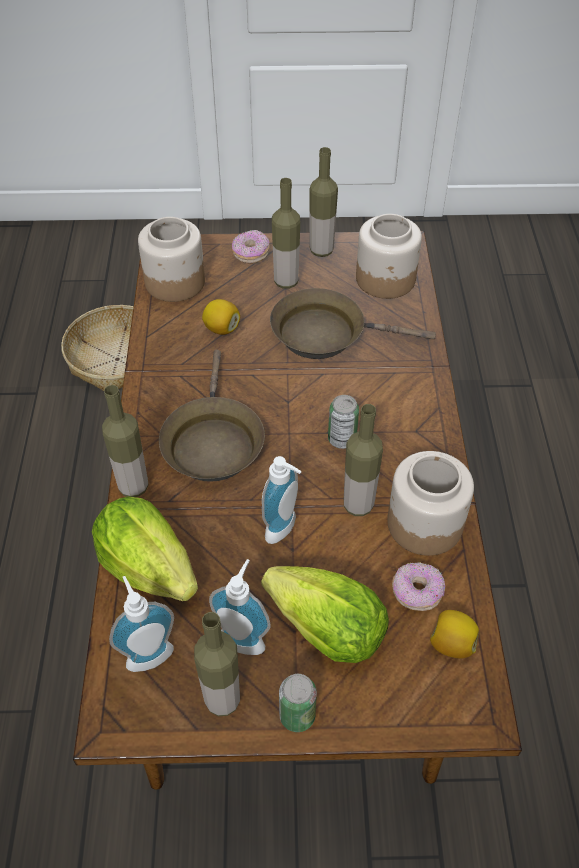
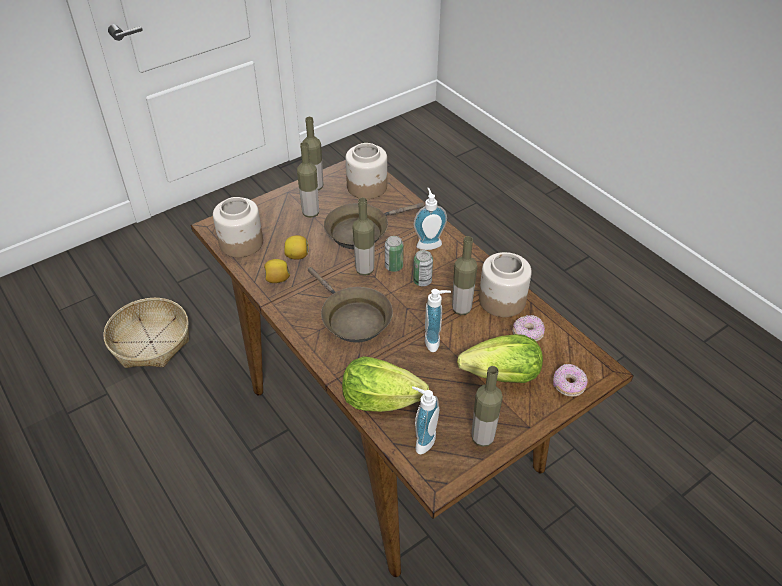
camera: 35 degrees left, 5 degrees down
bottle [102,385,148,497] -> bottle moved to [352,198,375,276]
soap dispenser [209,559,271,655] -> soap dispenser moved to [414,188,447,250]
donut [232,230,270,264] -> donut moved to [553,364,588,397]
can [279,674,317,732] -> can moved to [385,236,404,272]
lemon [430,610,479,658] -> lemon moved to [264,259,290,283]

